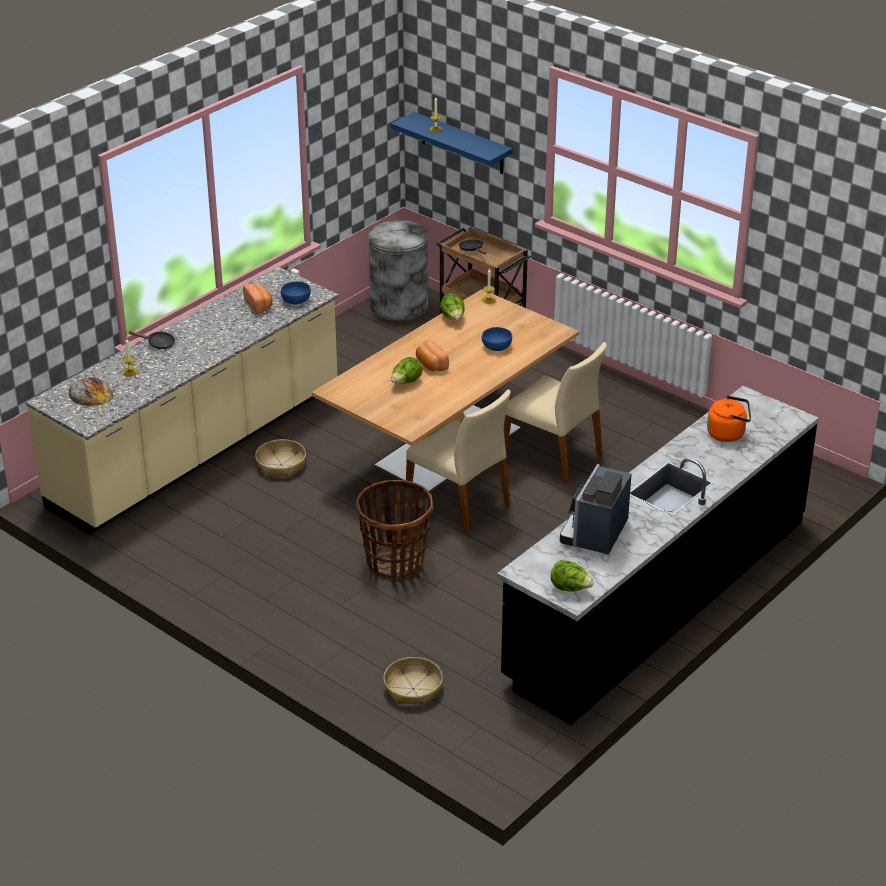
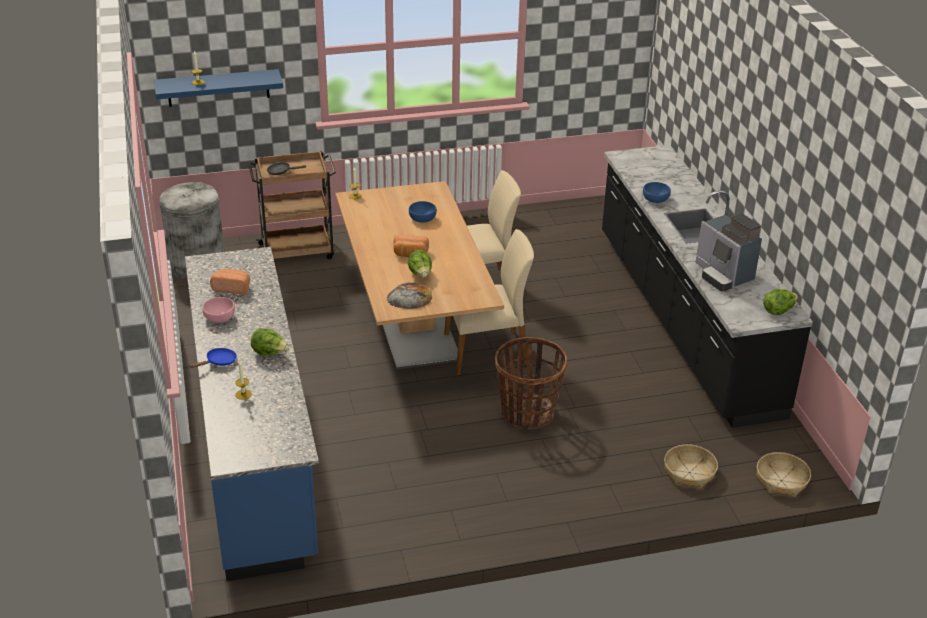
camera: 55 degrees left, 0 degrees up
beige counter [26,267,339,535] -> blue counter [185,247,319,581]
bread [68,377,113,406] -> bread moved to [387,282,432,309]
black frying pan [129,331,175,349] -> blue frying pan [189,348,237,368]
basket [255,439,306,478] -> basket moved to [756,452,811,497]
blue bowl [281,281,311,305] -> blue bowl moved to [643,182,671,203]
lettuce [440,293,465,320] -> lettuce moved to [251,328,289,356]
orange kettle [707,396,751,442] -> none
none -> pink bowl [202,297,235,323]

